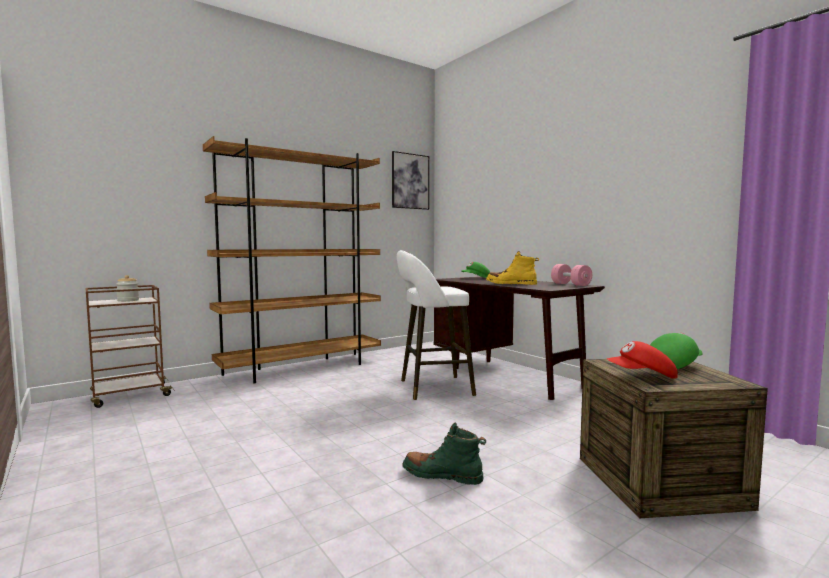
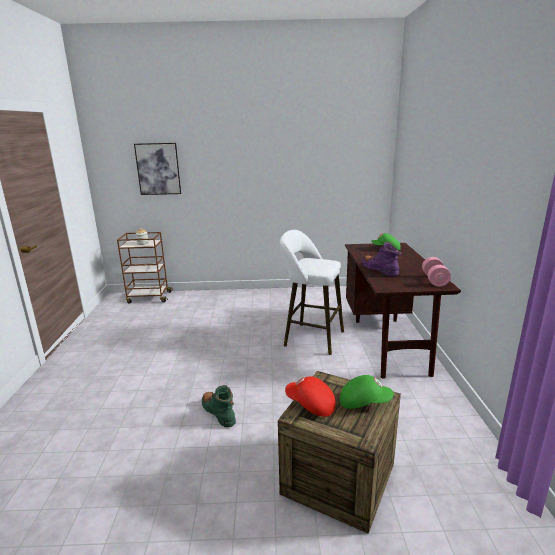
camera: 35 degrees right, 15 degrees up
brown bookcase [203,136,381,383] -> none
picture [392,151,429,210] -> picture moved to [134,143,181,195]
yellow boot [486,251,539,285] -> purple boot [362,242,402,276]

